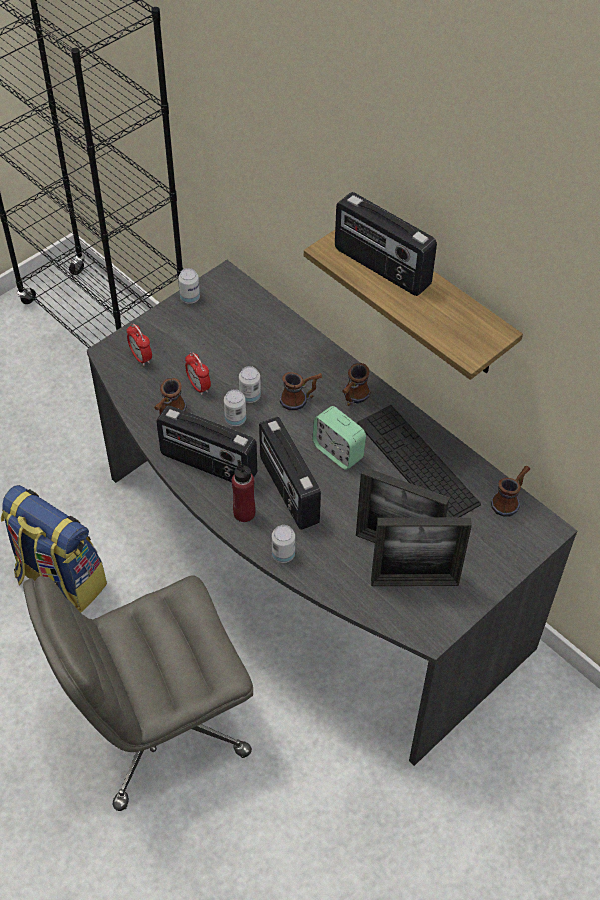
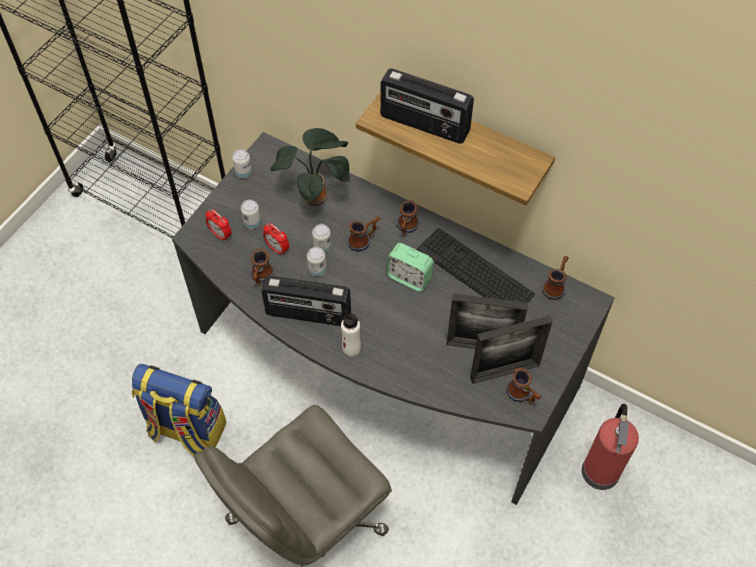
camera: 15 degrees left, 5 degrees up
red bottle [232,460,256,522] -> white bottle [341,310,361,357]
radio [259,417,321,530] -> none
can [272,525,295,563] -> can moved to [241,199,261,229]
none -> potted plant [270,128,350,206]
none -> mug [506,368,541,405]
none -> fire extinguisher [582,404,639,490]

